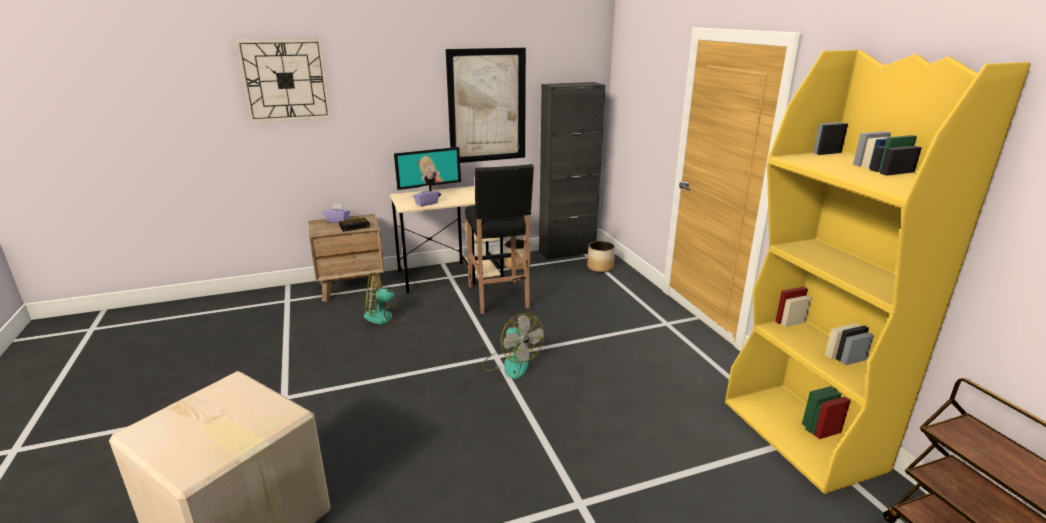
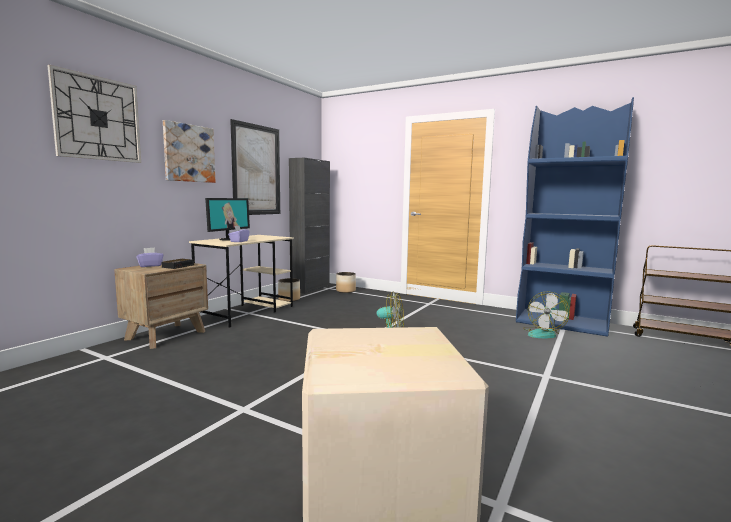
camera: 40 degrees left, 15 degrees down
fan [364,272,408,324] -> fan moved to [523,291,570,338]
black stool [465,164,534,314] -> none
yellow bookcase [725,50,1031,494] -> blue bookcase [516,97,634,337]
none -> picture [163,120,215,183]

